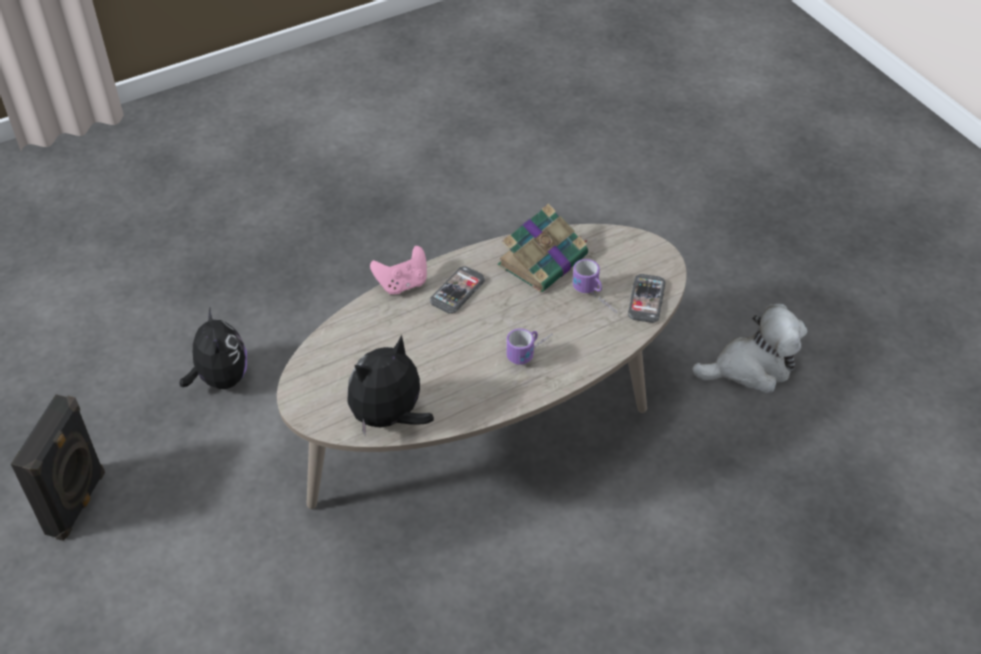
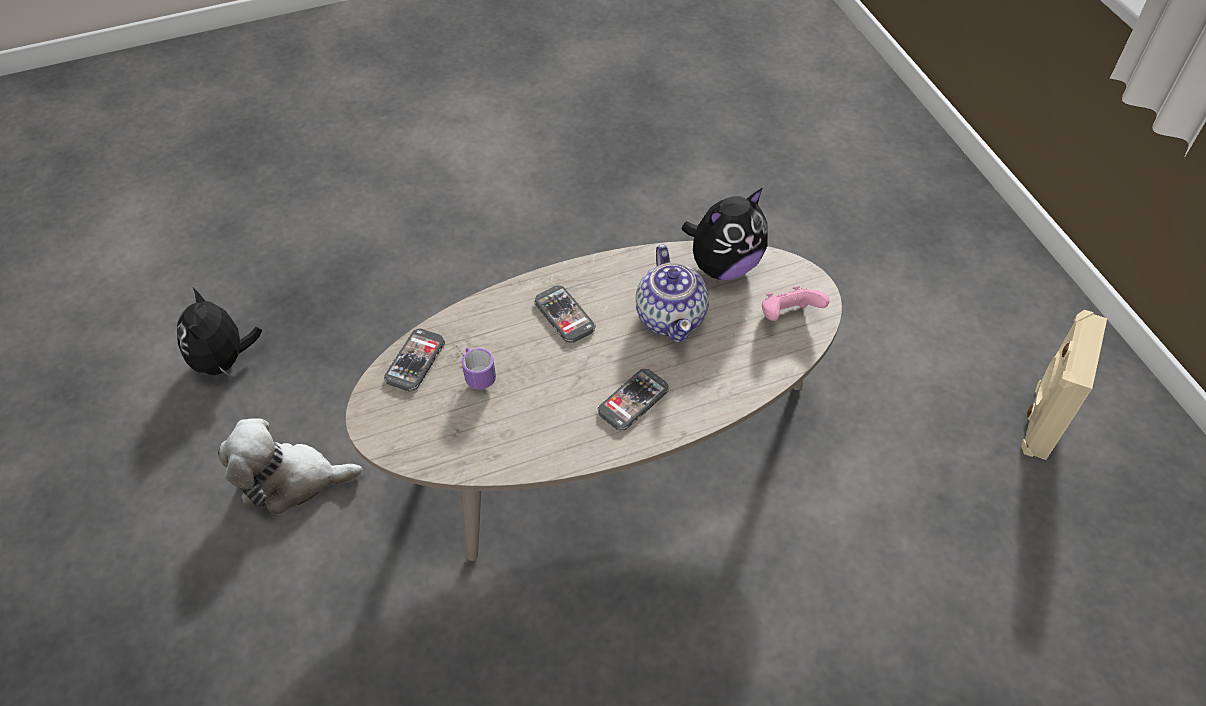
camera: 170 degrees left, 5 degrees up
black speaker [11,394,105,541] -> beige speaker [1021,310,1107,460]
plush toy [179,306,247,389] -> plush toy moved to [177,288,262,377]
pink game controller [370,246,427,295] -> pink game controller moved to [762,286,829,321]
book [497,203,588,293] -> none
mug [506,328,552,365] -> phone [534,285,596,343]
none -> teapot [636,245,709,342]

